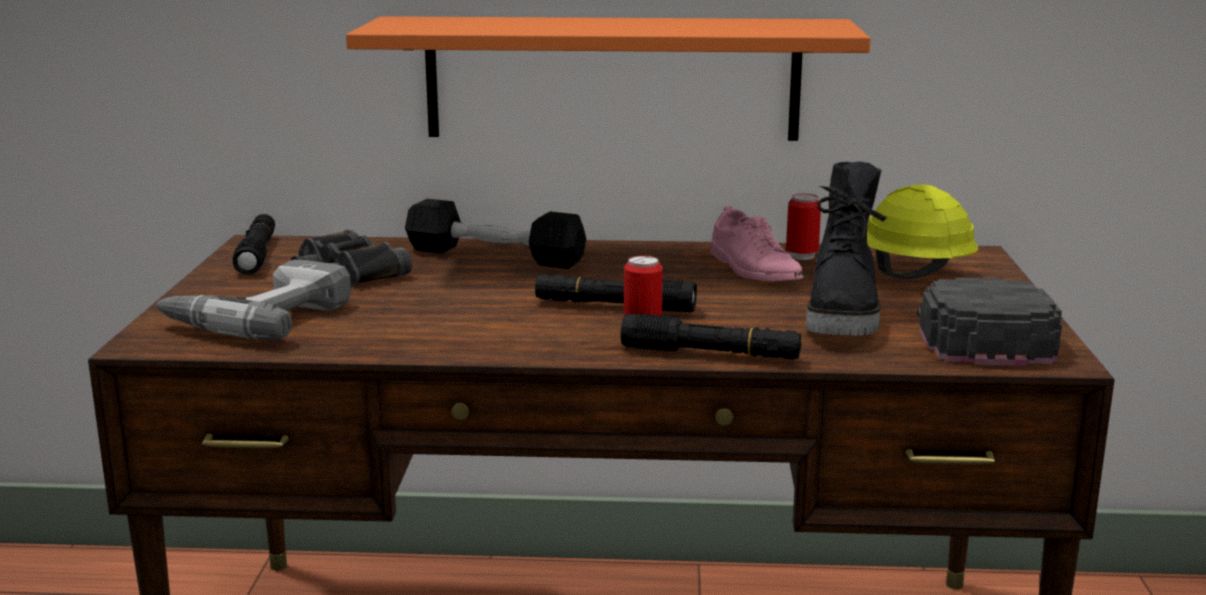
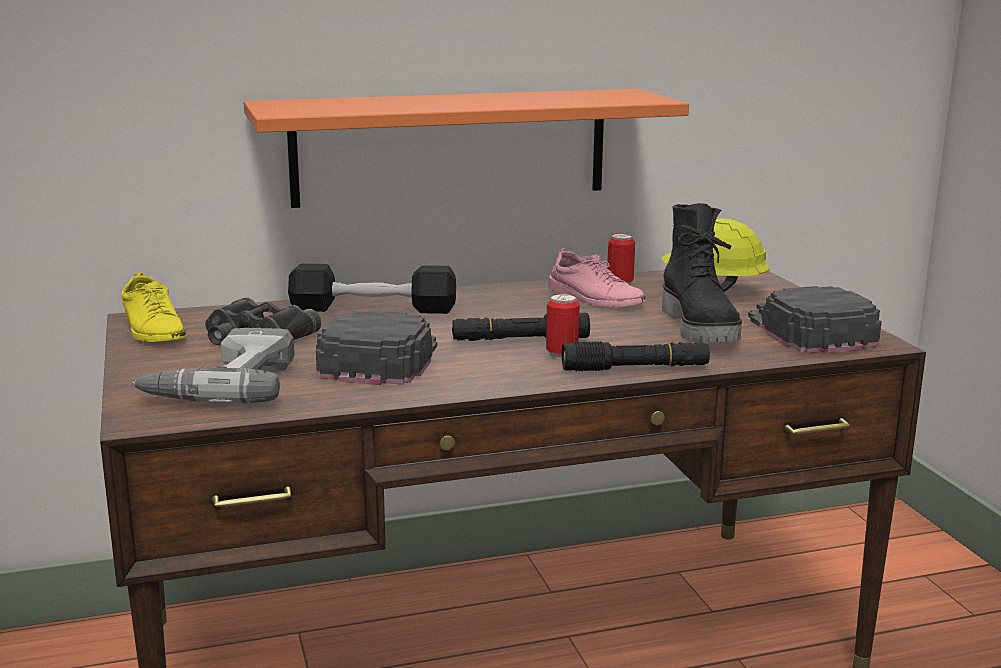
camera: 20 degrees left, 0 degrees up
black flashlight [233,214,275,275] -> yellow shoe [121,272,186,342]
none -> black cap [316,310,437,385]

